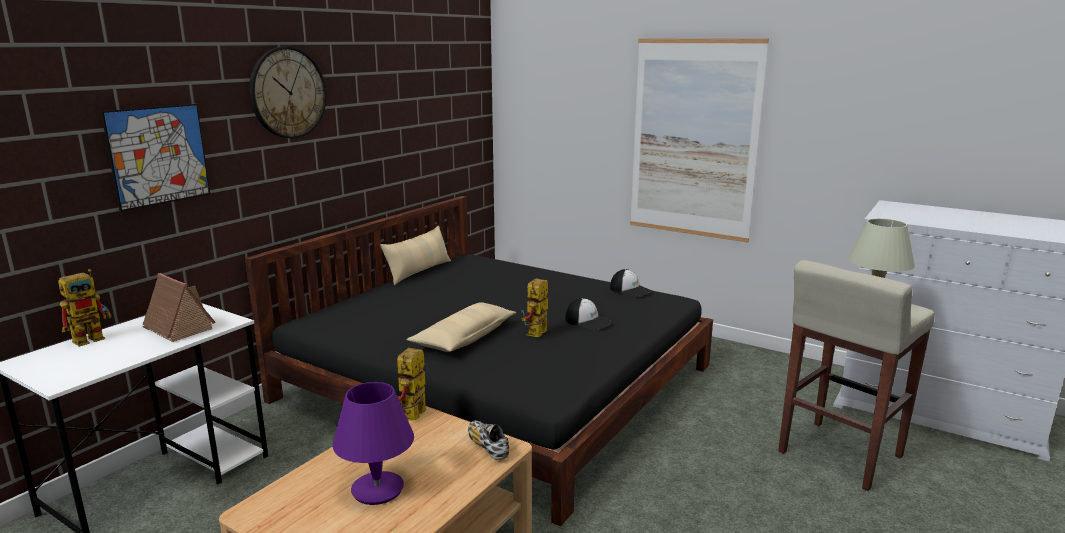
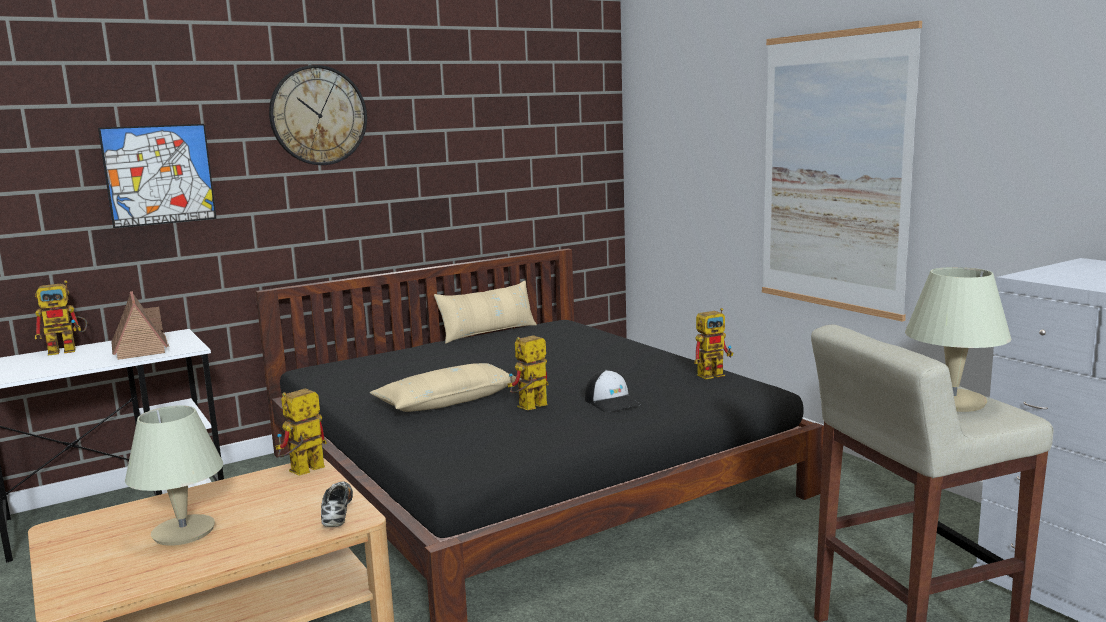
camera: 25 degrees right, 5 degrees down
purple table lamp [333,382,414,505] -> beige table lamp [125,405,223,546]
cap [610,269,652,297] -> toy robot [694,308,733,379]

